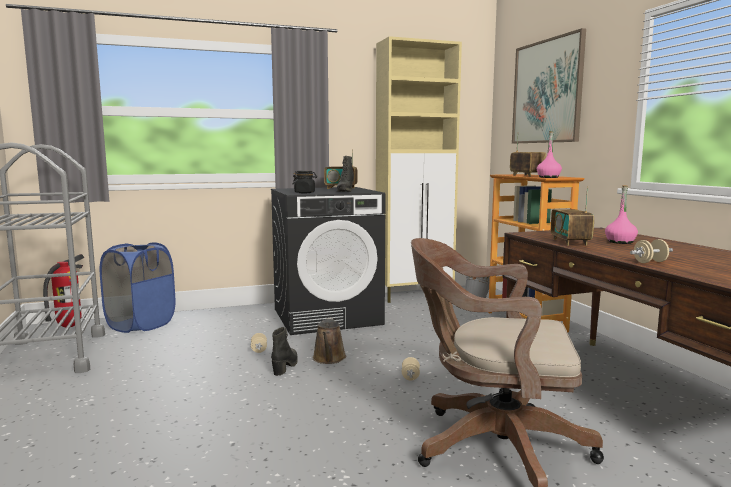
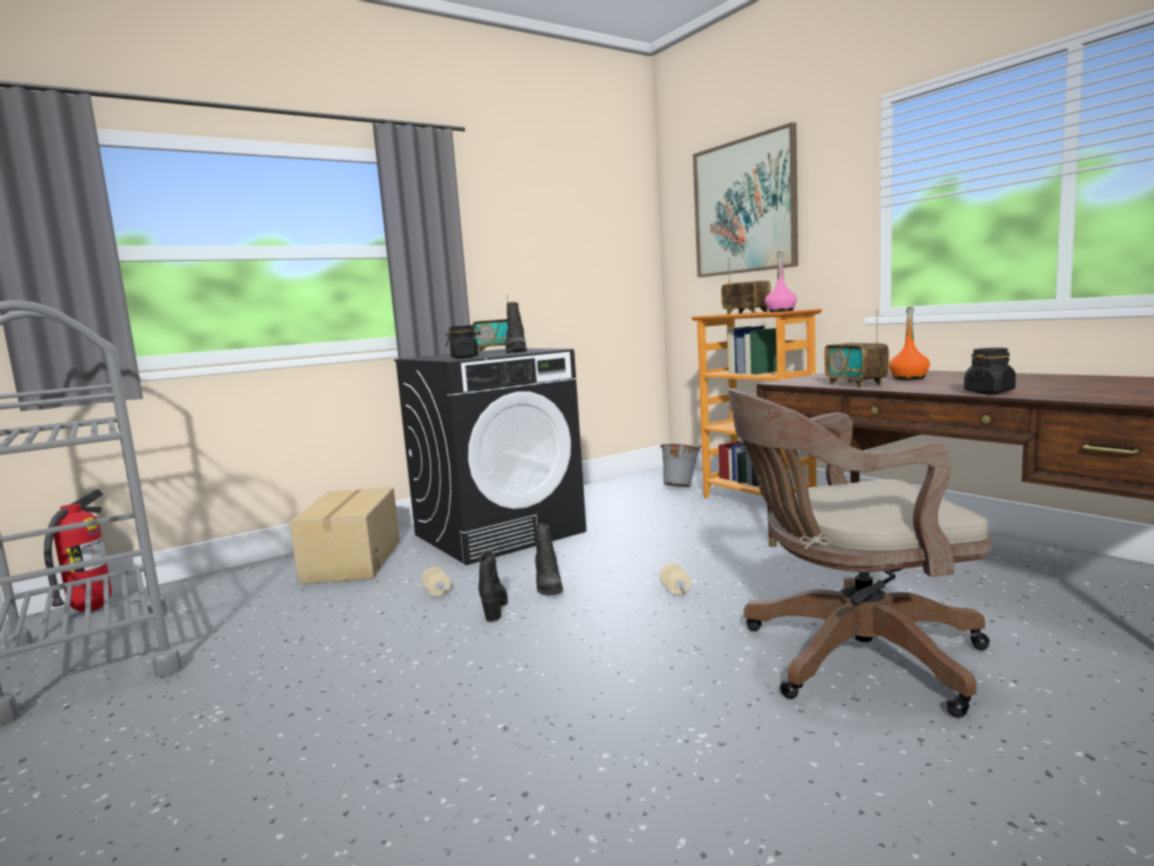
camera: 15 degrees left, 0 degrees up
blue laundry basket [100,242,175,333] -> none
brown watering can [313,317,346,364] -> black boot [535,524,563,596]
beige cabinet [376,36,462,303] -> none
pink bottle [605,185,638,244] -> orange bottle [889,307,930,380]
beige dumbbell [630,239,673,263] -> black jar [964,348,1016,394]
none -> cardboard box [290,487,400,584]

